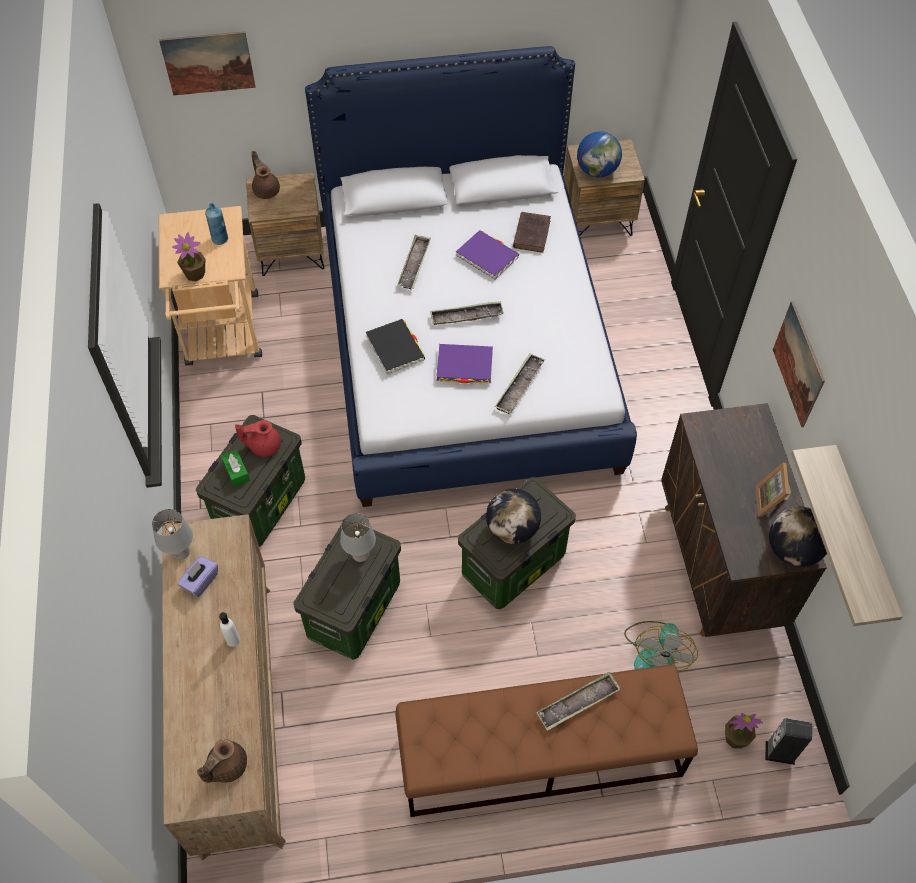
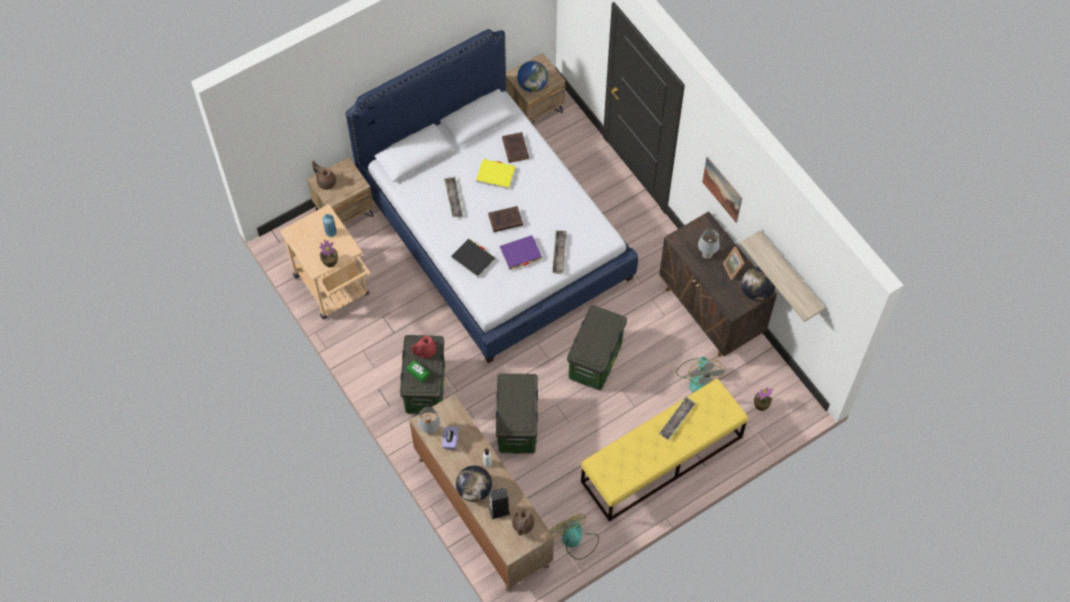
camera: 25 degrees left, 5 degrees up
picture [159,31,256,96] -> none
grey table lamp [340,513,376,562] -> grey table lamp moved to [698,229,719,259]
brown bench [395,664,698,817] -> yellow bench [581,379,748,522]
tray [430,301,504,325] -> brown book [488,206,523,232]
purple book [456,230,519,280] -> yellow book [476,159,516,189]
globe [486,489,541,544] -> globe moved to [456,466,492,502]
speaker [765,718,812,765] -> speaker moved to [489,487,510,519]
none -> fan [550,514,599,560]

